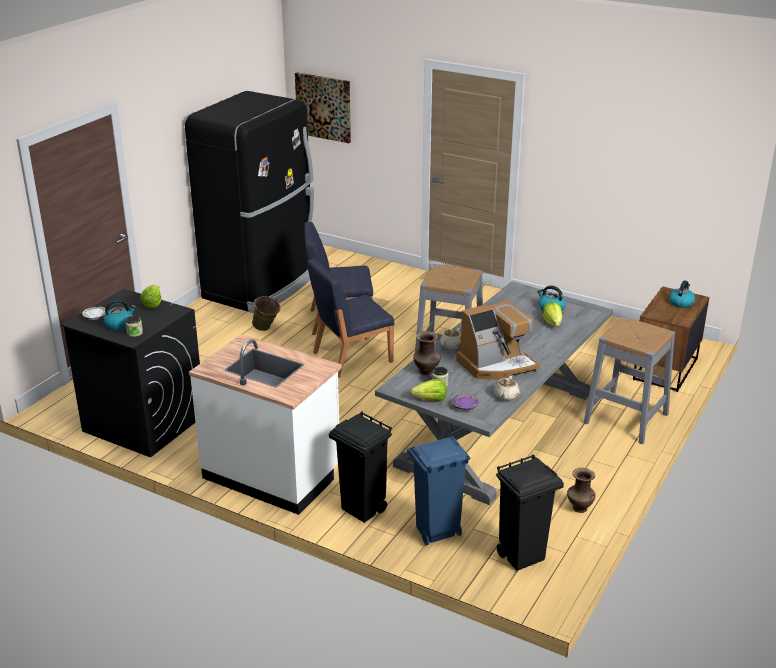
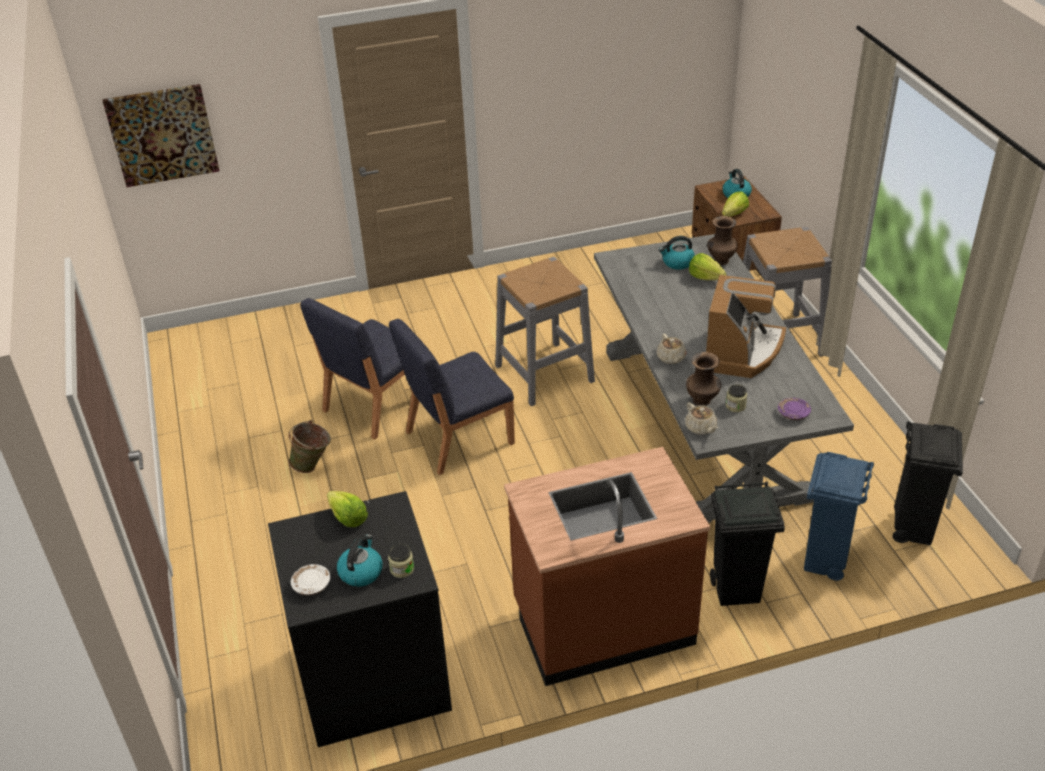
camera: 45 degrees left, 10 degrees up
black fridge [185,91,314,313] -> none
white counter [189,334,342,515] -> brown counter [504,447,710,686]
blue chair [307,259,395,378] -> blue chair turned 45 degrees clockwise [389,319,515,475]
lettuce [411,379,447,401] -> lettuce moved to [722,191,749,217]
beige teapot [494,376,519,401] -> beige teapot moved to [685,402,719,435]
brown vase [567,468,596,513] -> brown vase moved to [707,216,737,265]

